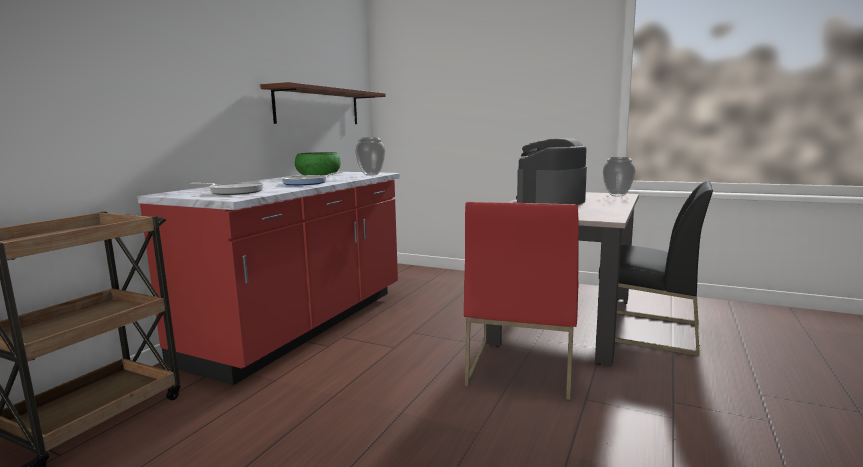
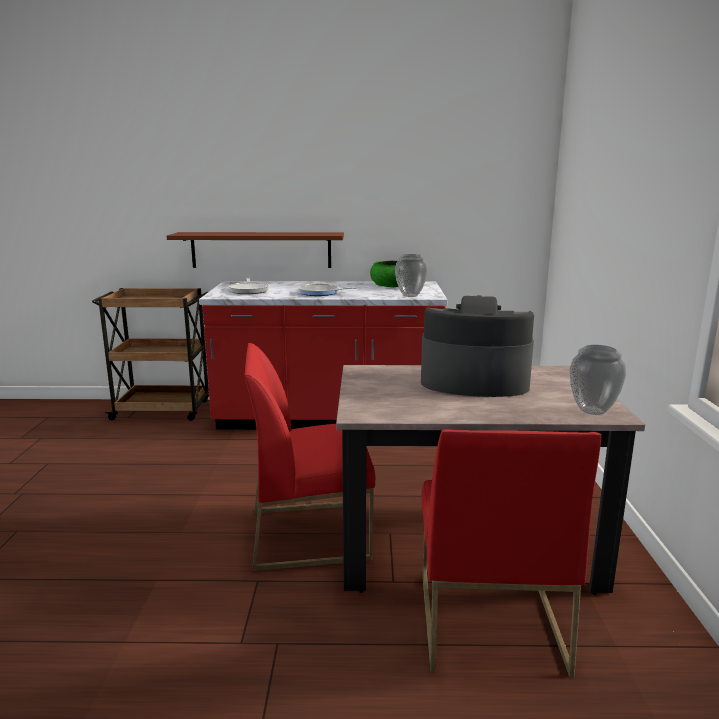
camera: 65 degrees right, 5 degrees up
brown shelf [260,82,386,124] -> brown shelf moved to [167,232,344,268]
black chair [599,181,713,356] -> red chair [421,429,601,677]

